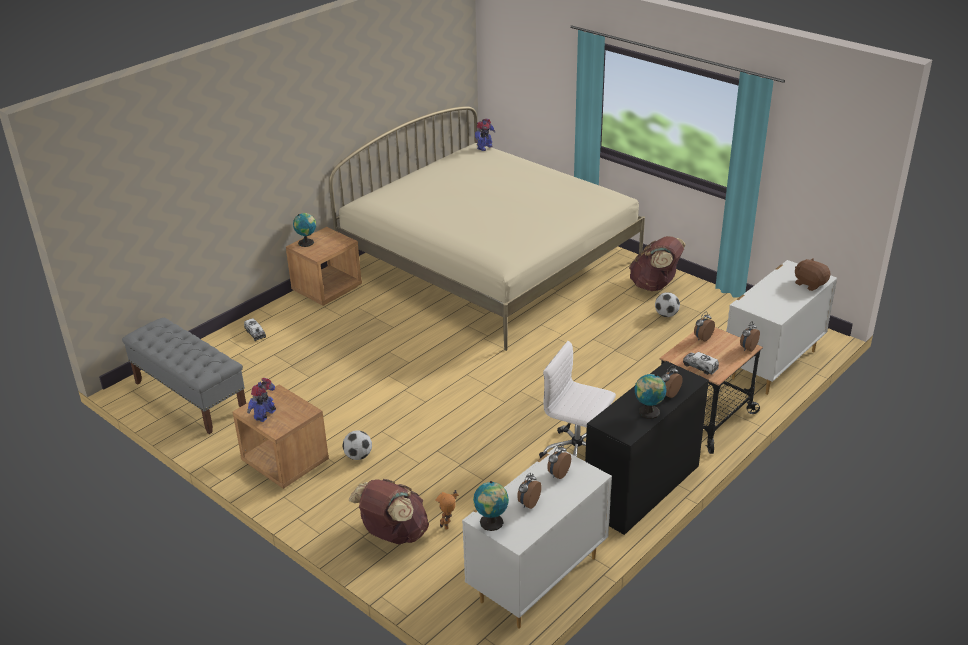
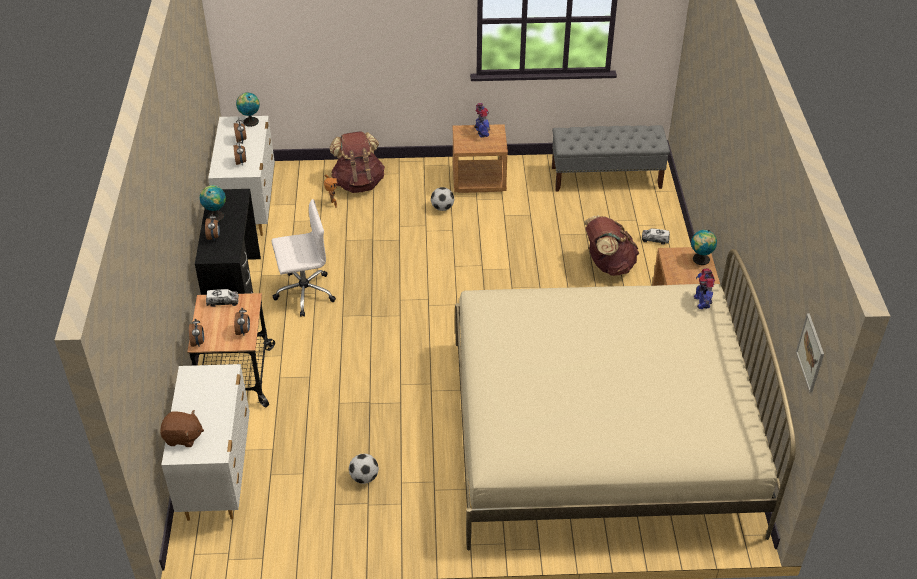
camera: 135 degrees right, 10 degrees up
toy robot [475,119,496,151] -> toy robot moved to [694,269,715,309]
brown backpack [629,236,686,291] -> brown backpack moved to [584,215,639,276]
none -> picture [796,314,824,392]

